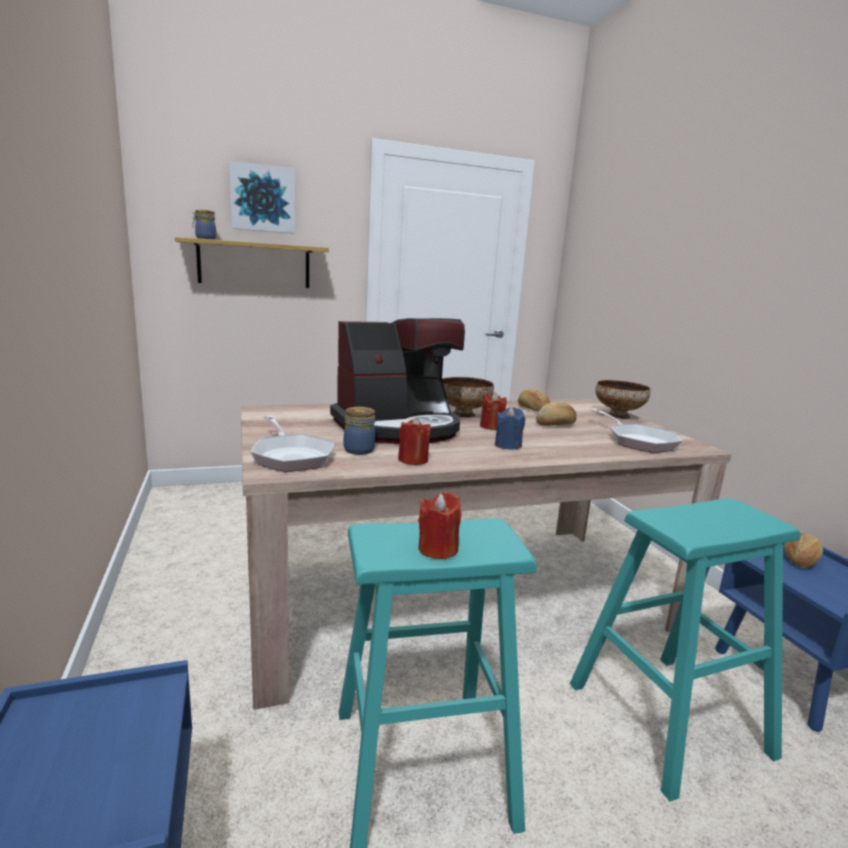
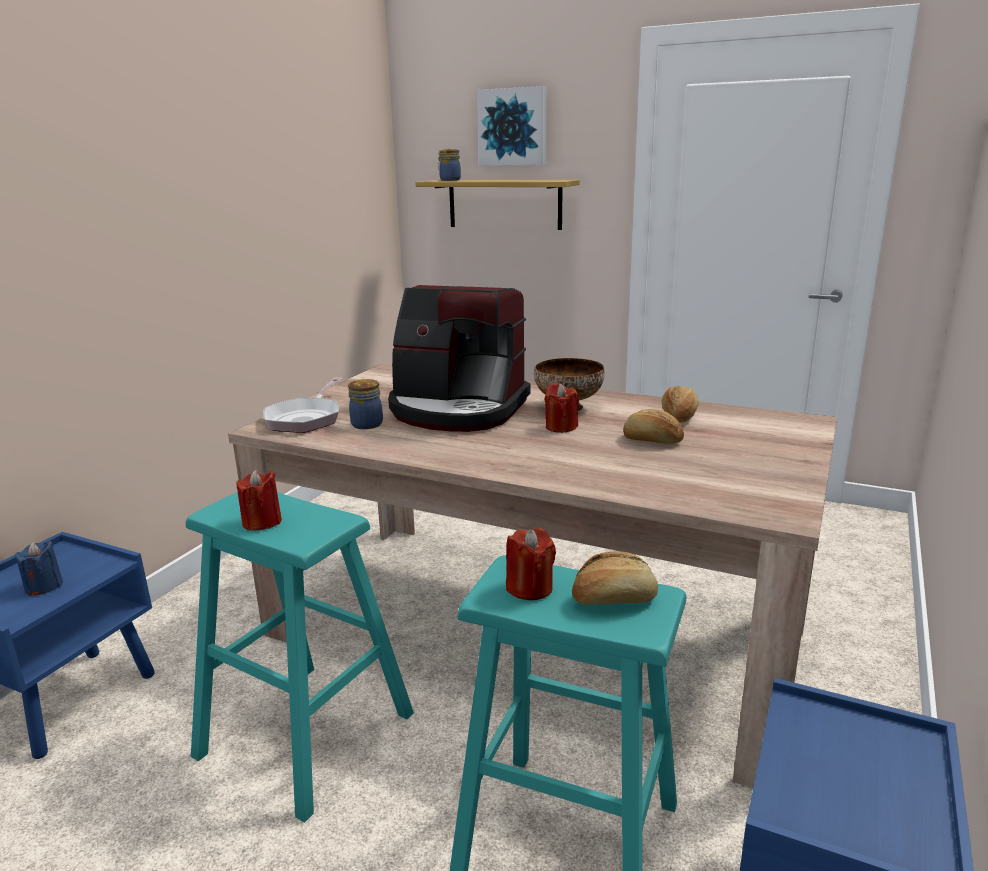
camera: 45 degrees right, 5 degrees up
red candle [398,417,431,465] -> red candle moved to [506,528,556,600]
blue candle [495,407,525,450] -> blue candle moved to [15,541,63,596]
frying pan [591,409,682,453] -> none
bowl [595,380,650,419] -> none
bread [784,532,823,568] -> bread moved to [572,552,658,605]

